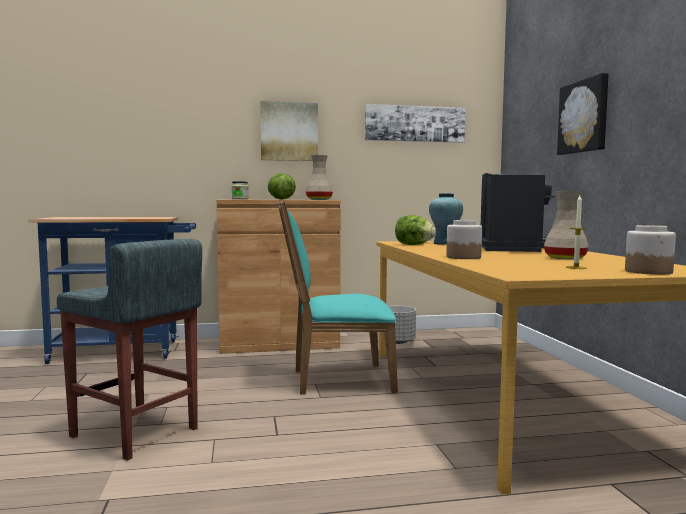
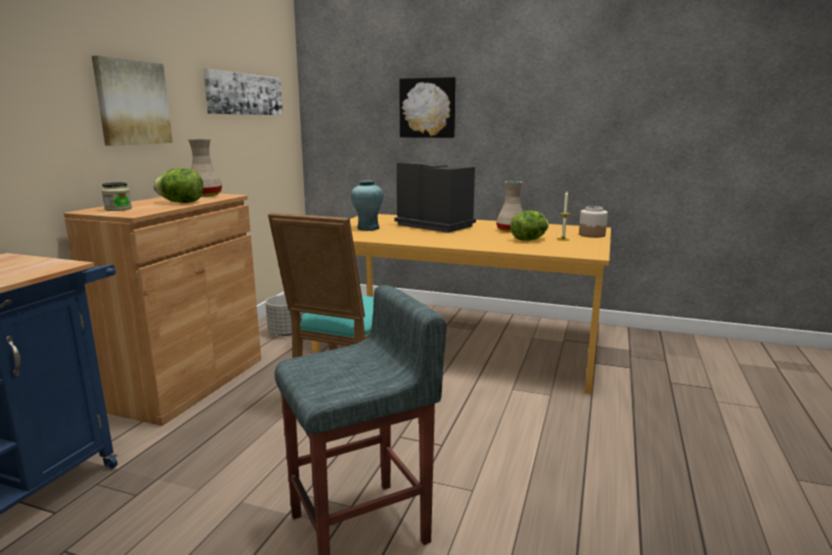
camera: 60 degrees left, 10 degrees up
lettuce [395,215,436,245] -> lettuce moved to [510,210,549,241]
jar [446,220,482,259] -> none

